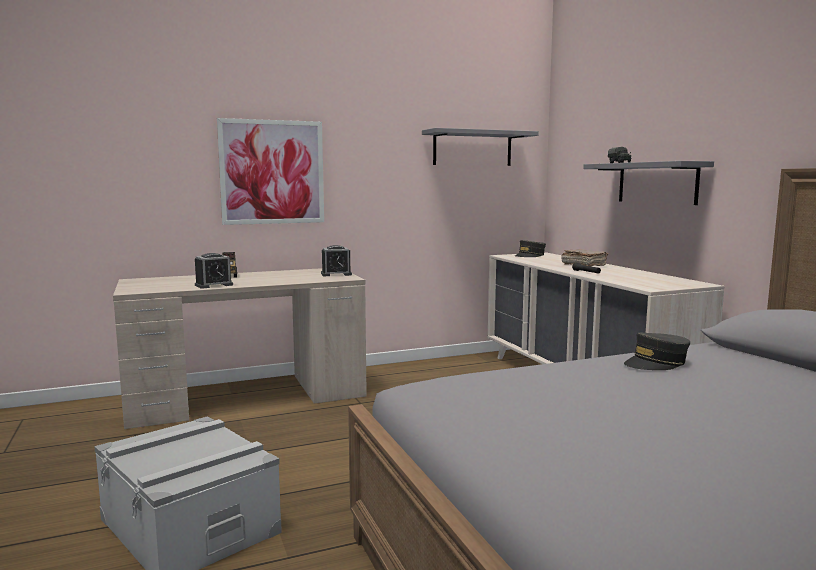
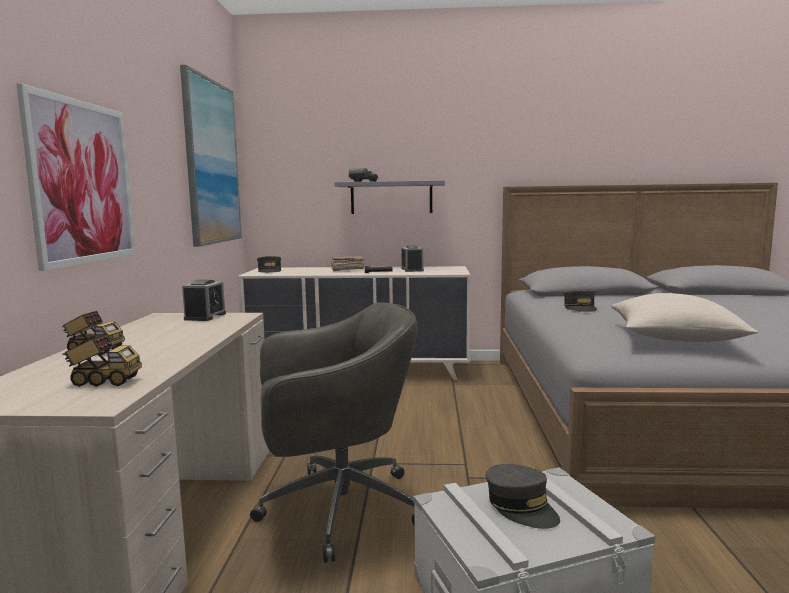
camera: 65 degrees left, 0 degrees up
alarm clock [195,253,233,289] -> alarm clock moved to [401,245,424,272]
grey shelf [422,128,539,166] -> picture [180,65,242,247]
none -> toy truck [62,333,142,387]
none -> grey office chair [250,302,418,563]
none -> grey cap [486,464,560,529]
none -> beige pillow [611,293,758,342]

